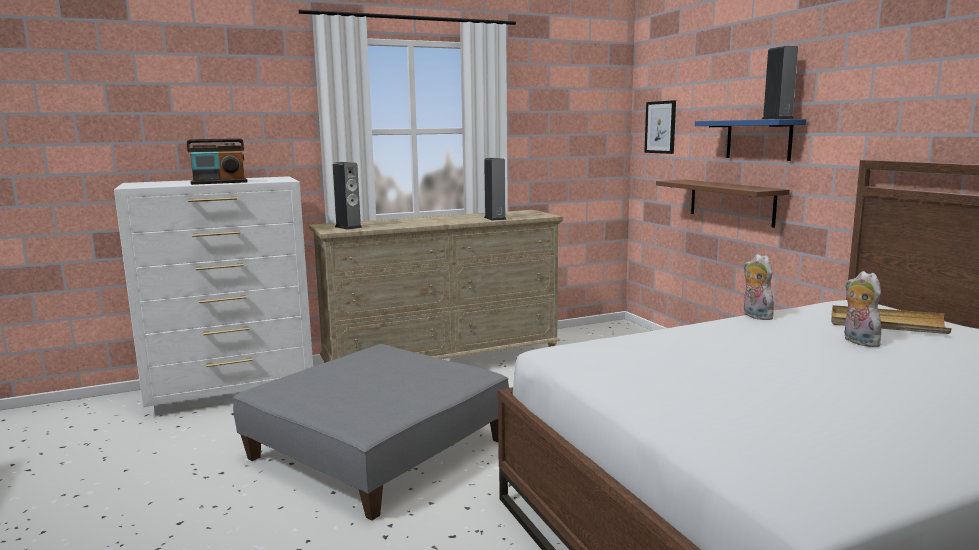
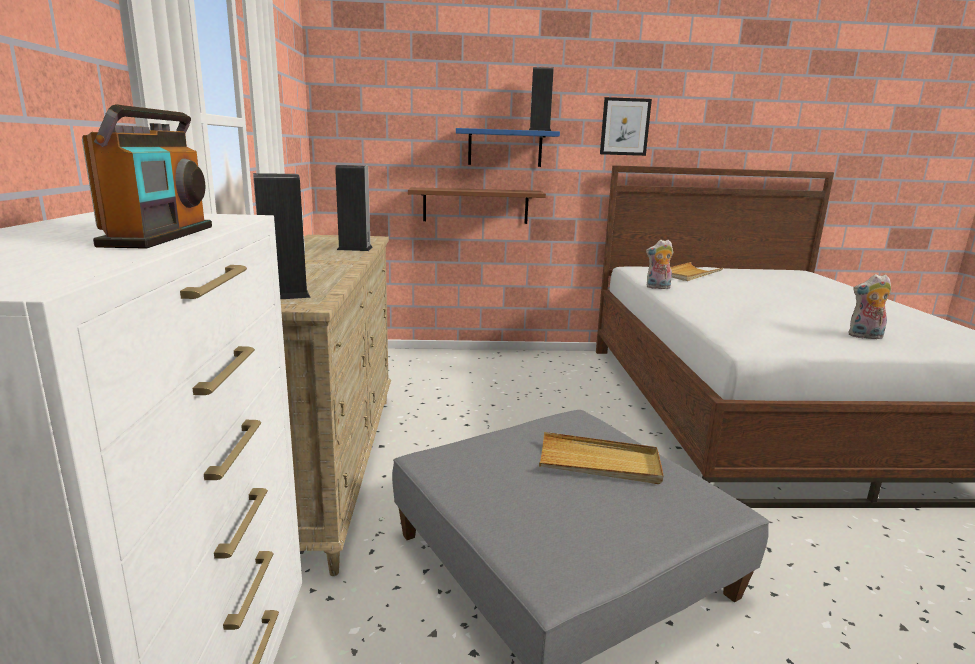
camera: 70 degrees left, 5 degrees up
picture [644,100,676,154] -> picture moved to [600,97,652,156]
plush toy [844,271,882,347] -> plush toy moved to [848,274,891,339]
none -> beige tray [539,432,663,484]

